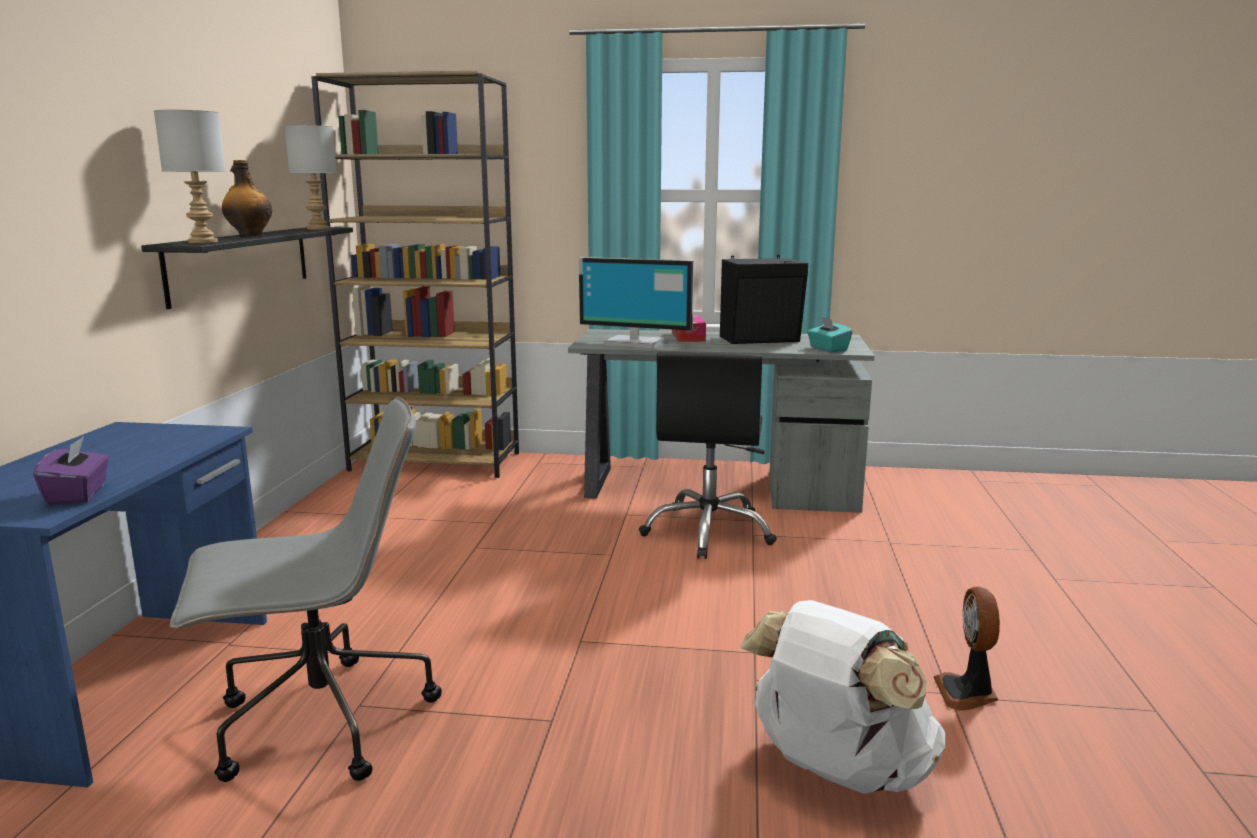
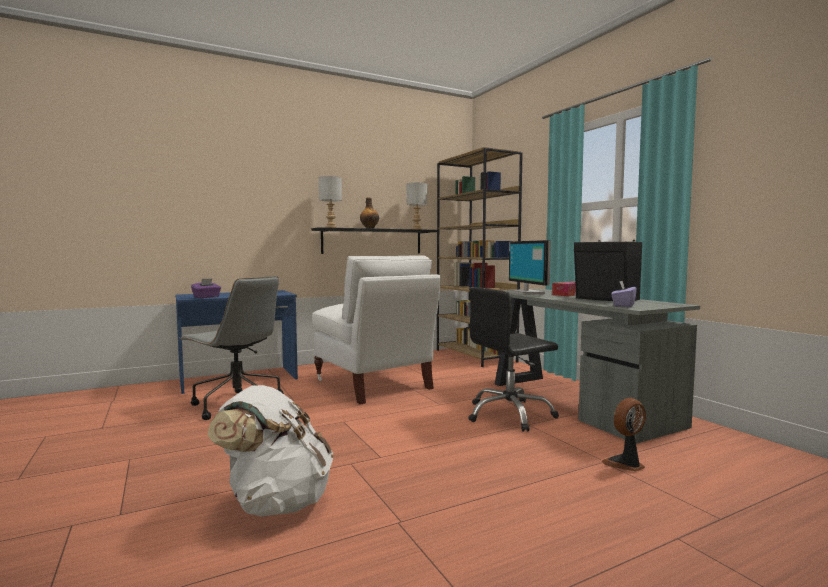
camera: 55 degrees right, 10 degrees down
turquoise tissue box [807,317,852,352] -> purple tissue box [611,281,637,307]
fan [934,587,1000,711] -> fan moved to [602,398,646,471]
none -> white chair [312,255,441,405]

